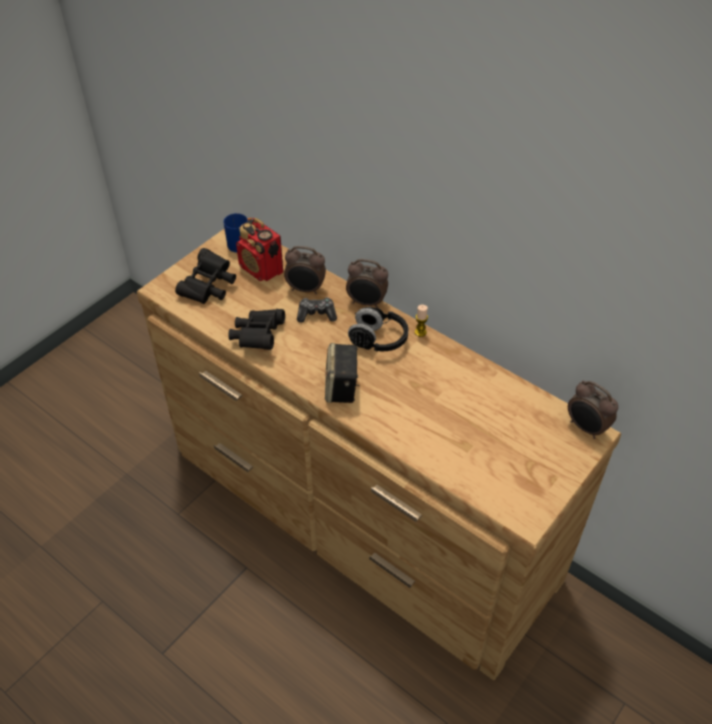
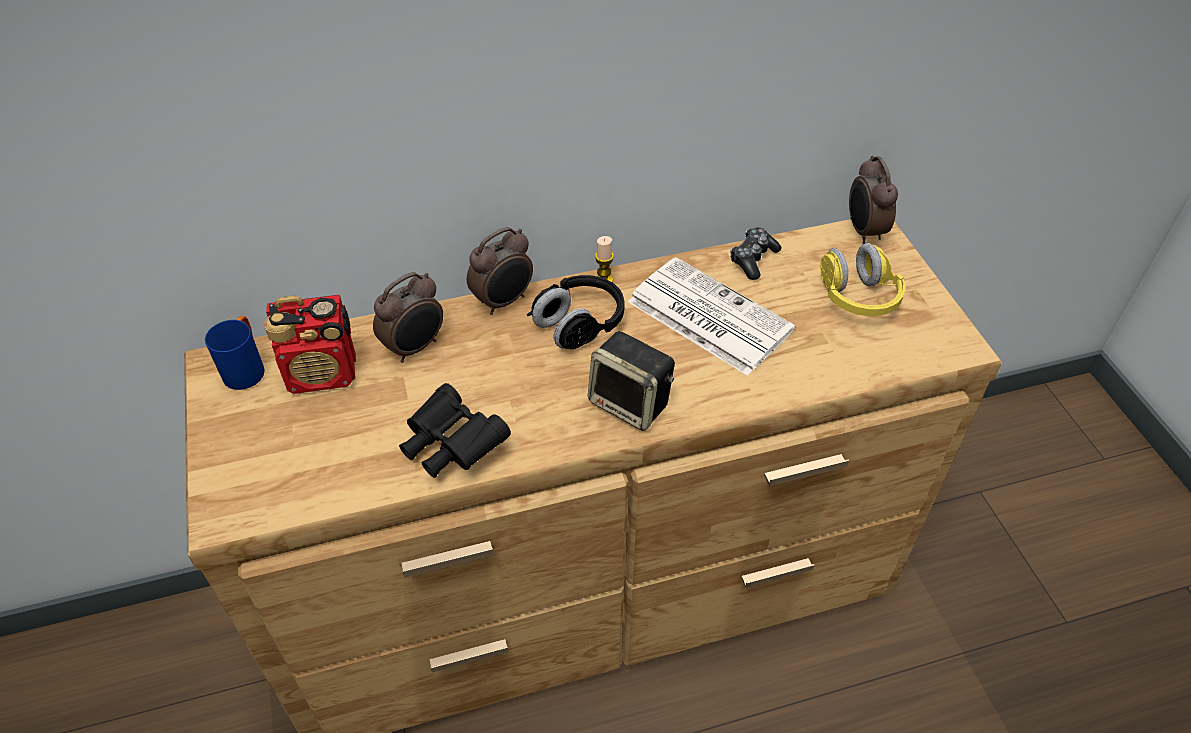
camera: 55 degrees left, 0 degrees up
black binoculars [175,248,236,304] -> none
game controller [297,297,337,322] -> game controller moved to [730,227,782,280]
alarm clock [568,380,618,439] -> alarm clock turned 90 degrees clockwise [849,156,898,244]
none -> newspaper [628,257,796,376]
none -> yellow headphones [820,243,906,316]

